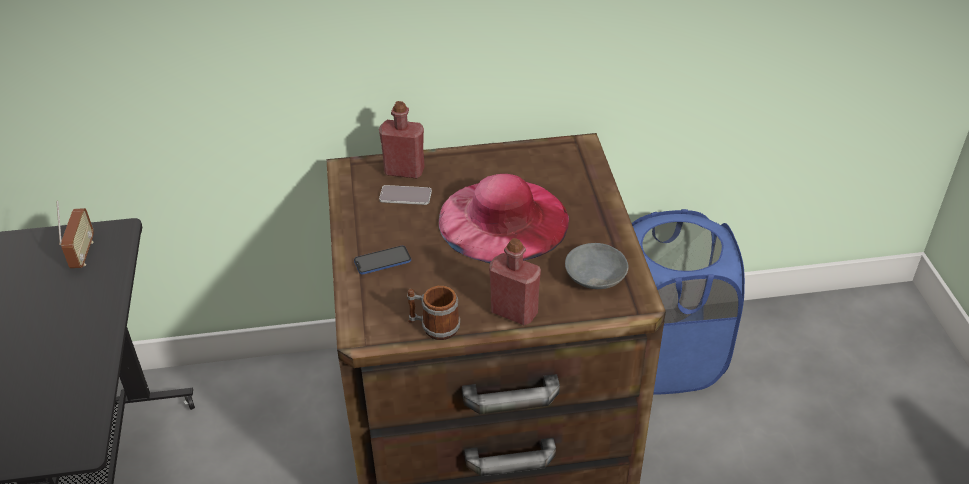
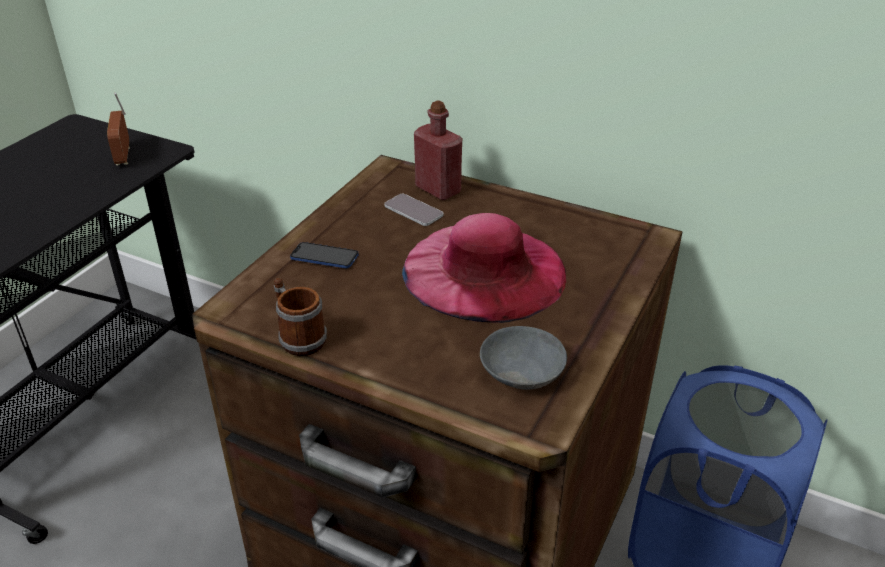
camera: 35 degrees right, 5 degrees down
radio [56,201,94,268] -> radio turned 135 degrees clockwise [107,93,130,165]
red bottle [489,238,541,325] -> none

